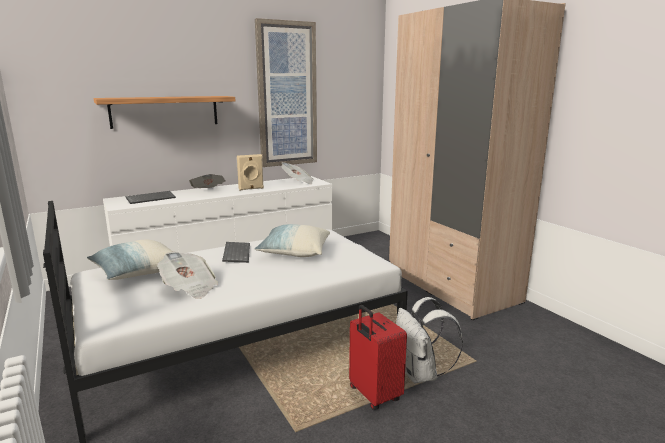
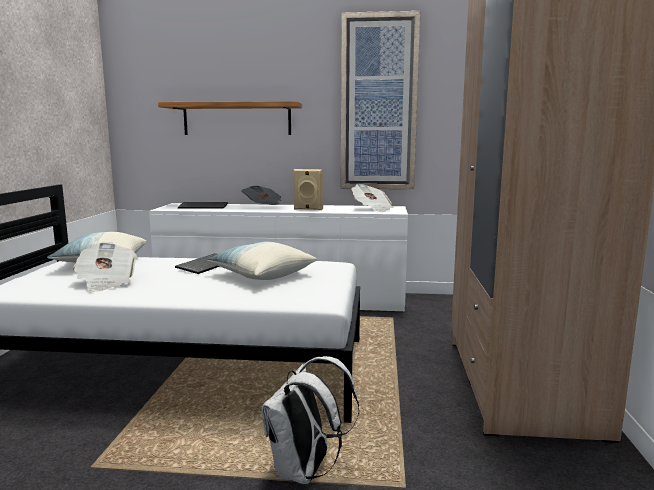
camera: 35 degrees right, 5 degrees down
red suitcase [349,305,407,410] -> none

